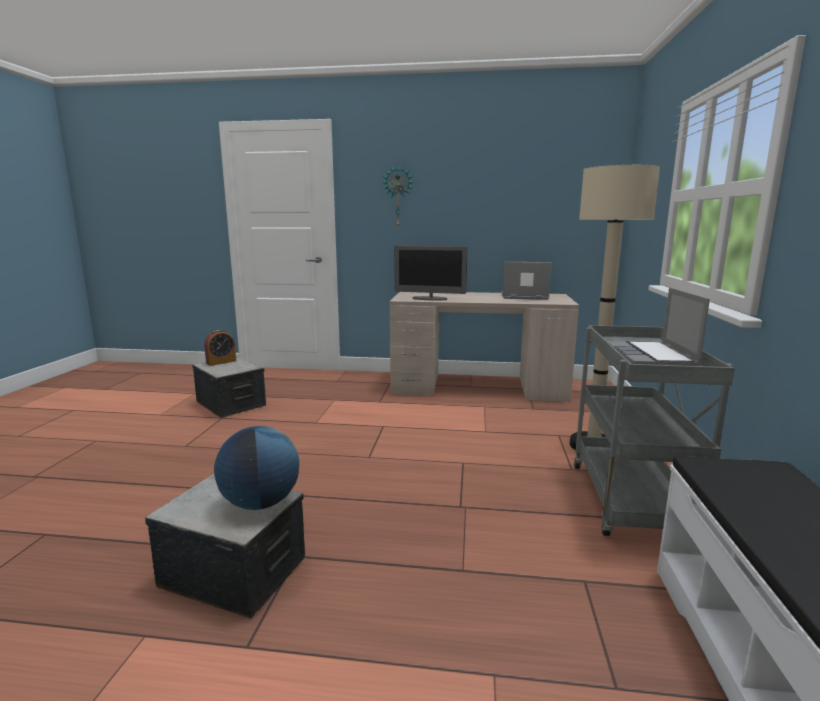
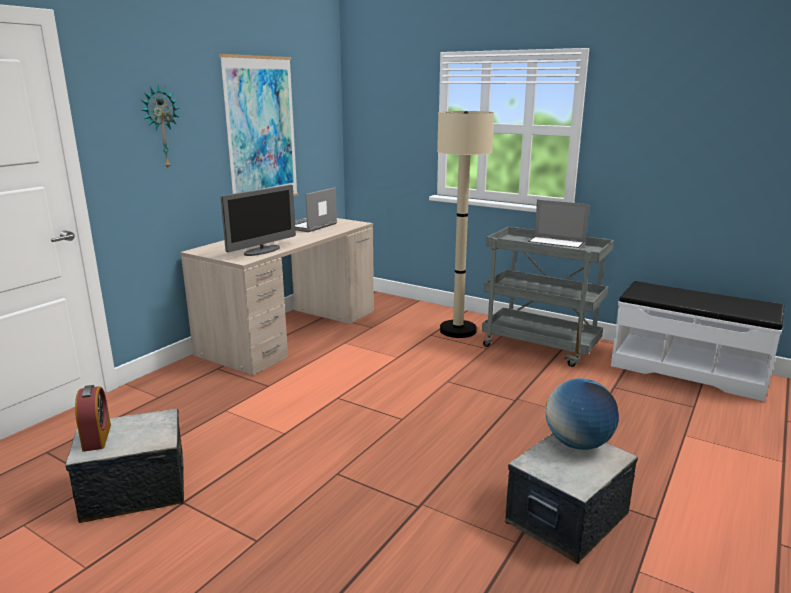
camera: 65 degrees left, 5 degrees up
none -> picture [219,54,298,197]

